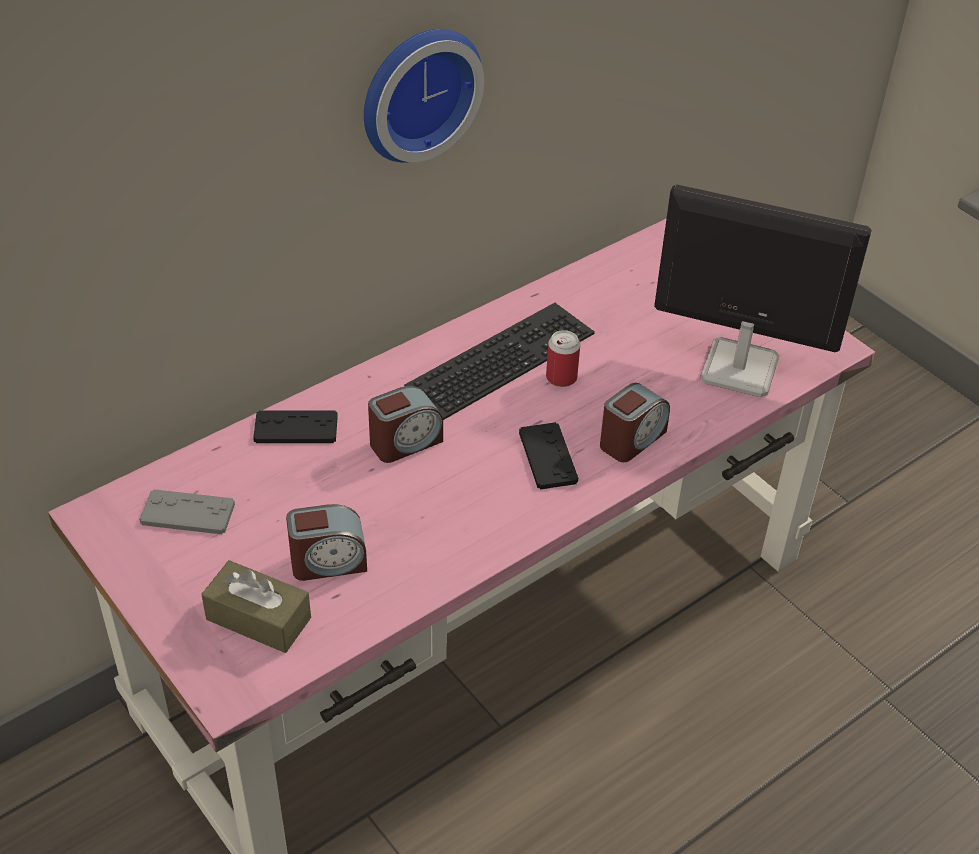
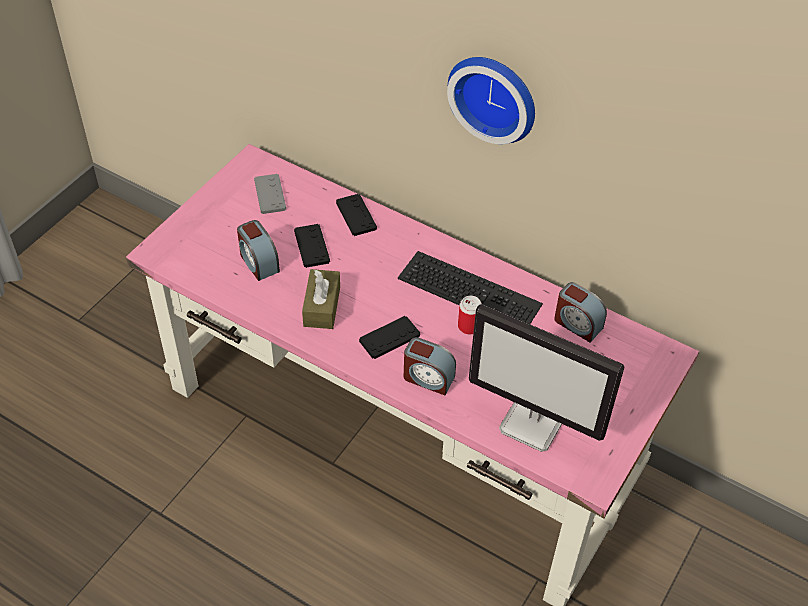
camera: 70 degrees right, 5 degrees up
brown tissue box [201,560,311,653] -> brown tissue box moved to [302,269,340,329]
alarm clock [368,386,443,463] -> alarm clock moved to [554,282,607,343]
monitor [654,184,872,397] -> monitor turned 120 degrees clockwise [469,304,625,452]
none -> black game controller [294,224,330,268]

